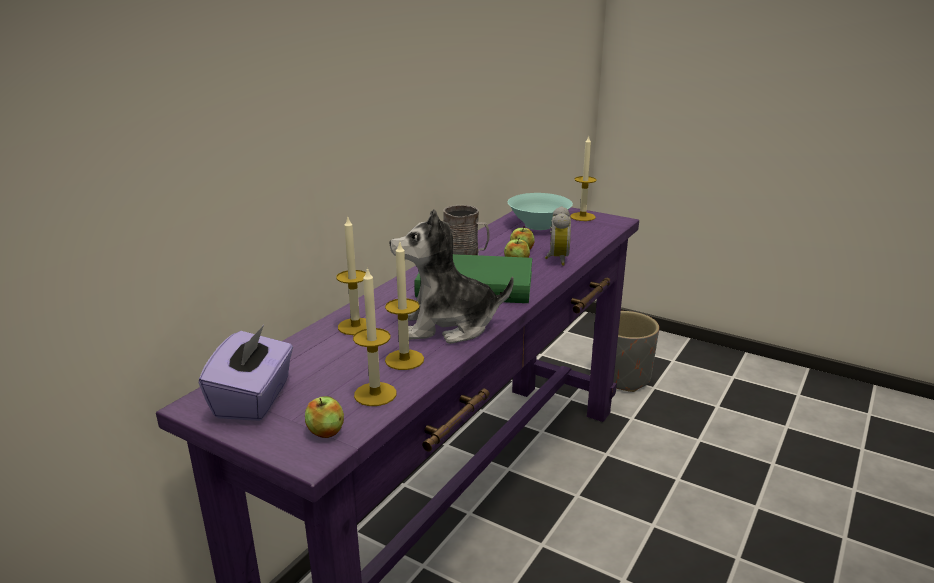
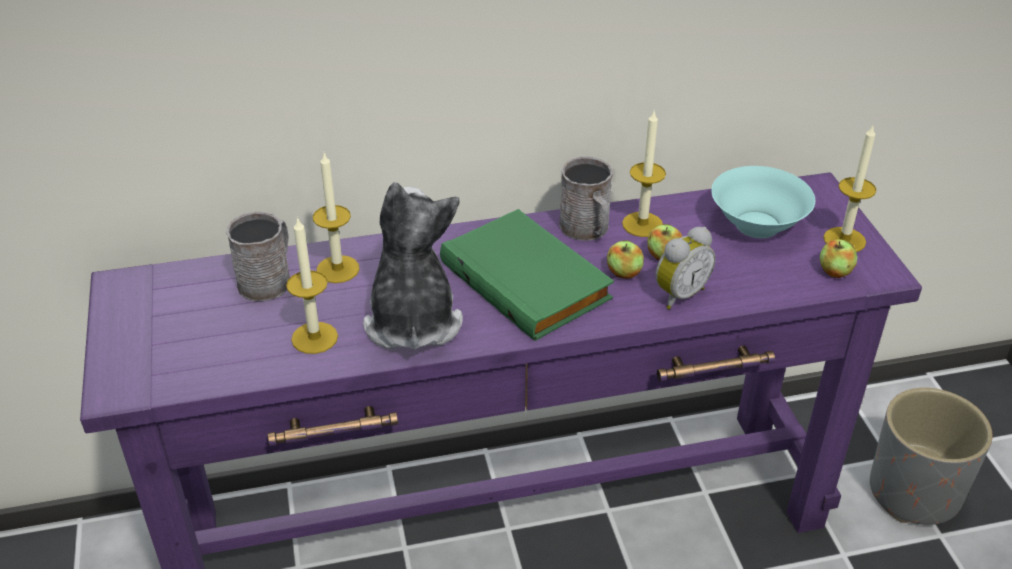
camera: 45 degrees right, 15 degrees up
purple tissue box [199,325,293,421] -> none
apple [305,396,344,438] -> apple moved to [820,239,857,278]
candle [353,267,397,406] -> candle moved to [622,111,666,237]
plush toy [390,209,514,344] -> plush toy turned 45 degrees clockwise [363,182,463,349]
none -> grey mug [226,212,290,301]

